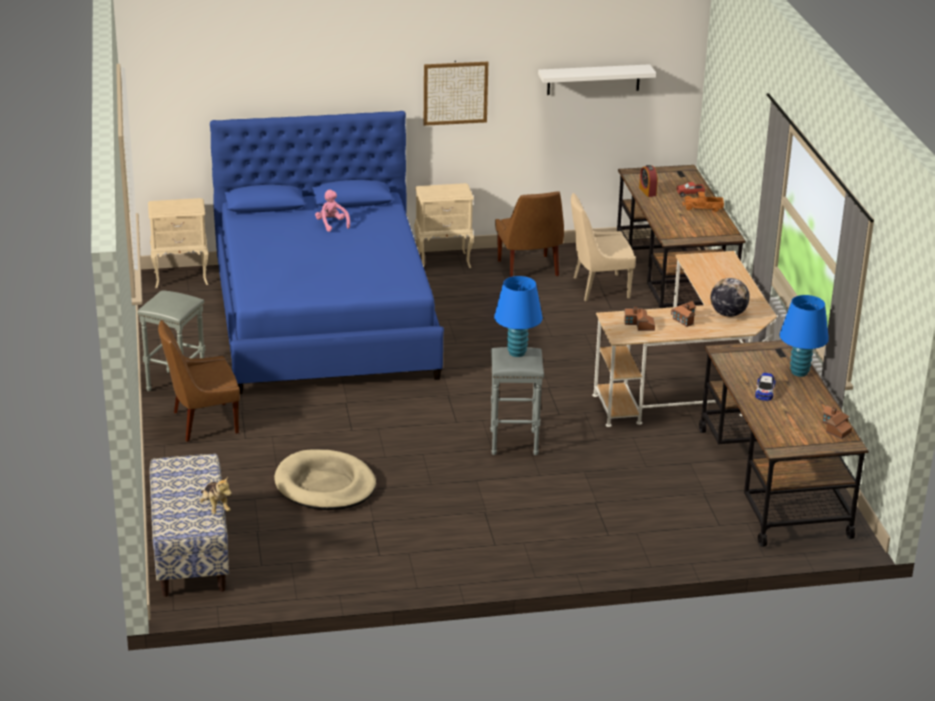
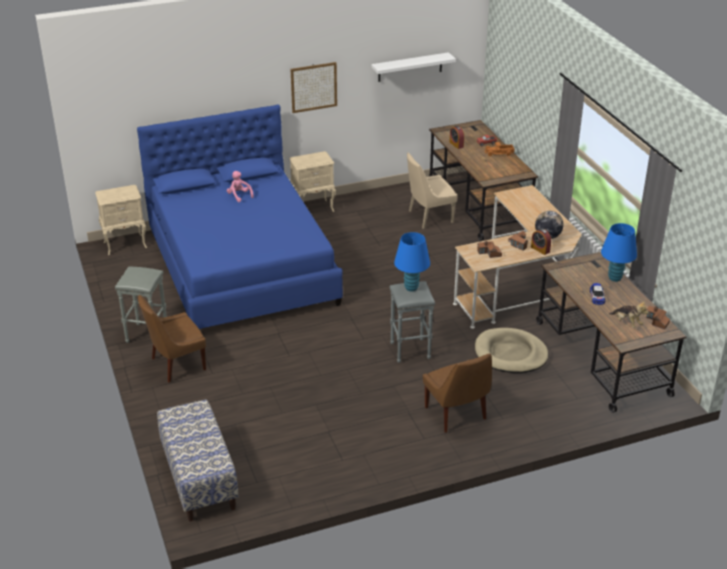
camera: 10 degrees left, 5 degrees up
plush toy [200,476,232,514] -> plush toy moved to [609,300,649,328]
beige dog bed [274,450,376,510] -> beige dog bed moved to [475,328,548,373]
brown chair [495,191,564,277] -> brown chair moved to [423,353,492,433]
none -> alarm clock [531,229,551,255]

